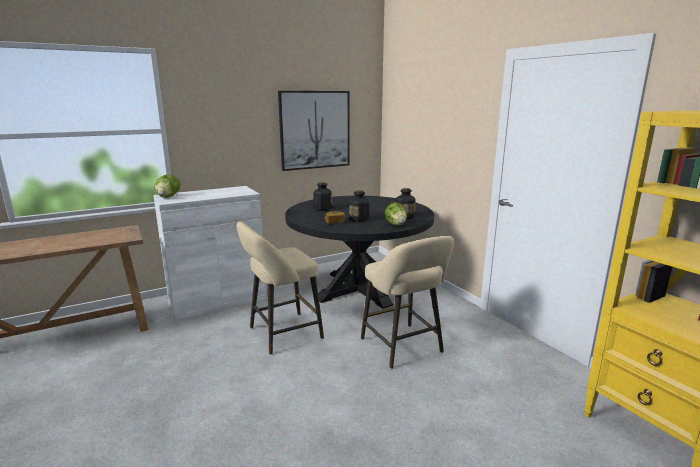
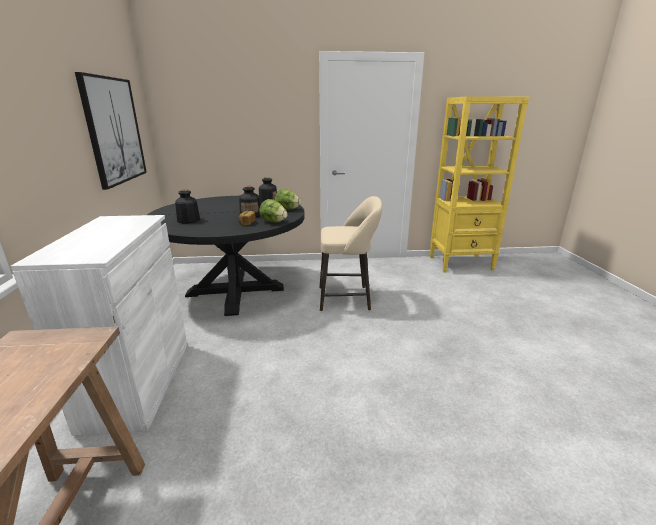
camera: 65 degrees left, 5 degrees up
lettuce [155,174,181,198] -> lettuce moved to [259,199,287,223]
beige stool [236,221,324,355] -> none

